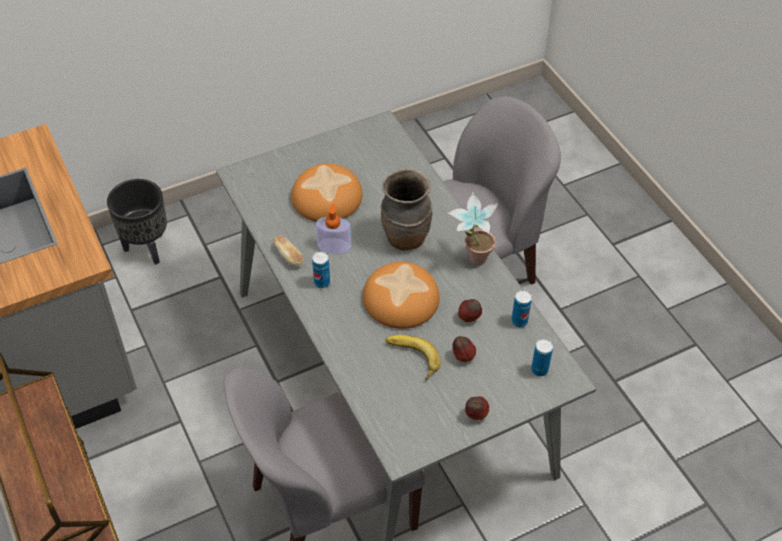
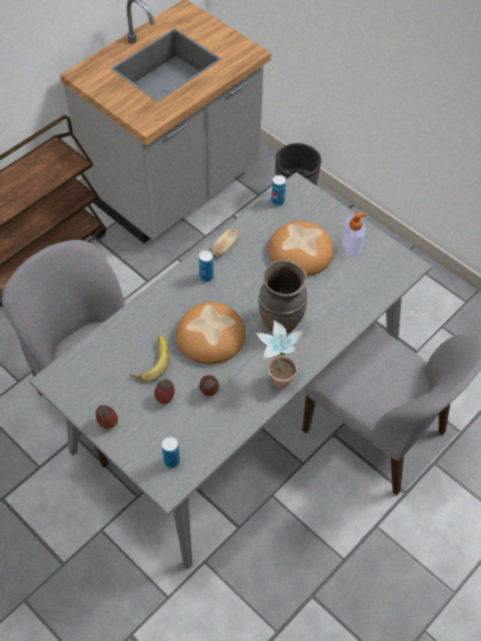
camera: 70 degrees right, 5 degrees up
soap dispenser [316,204,351,254] -> soap dispenser moved to [342,213,366,256]
can [511,290,532,327] -> can moved to [271,175,286,206]

